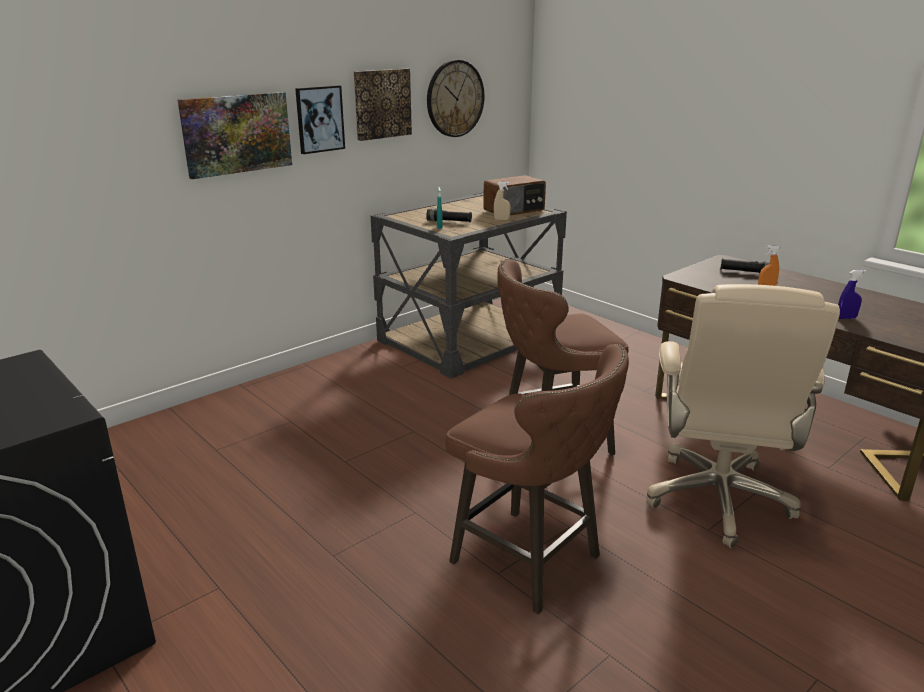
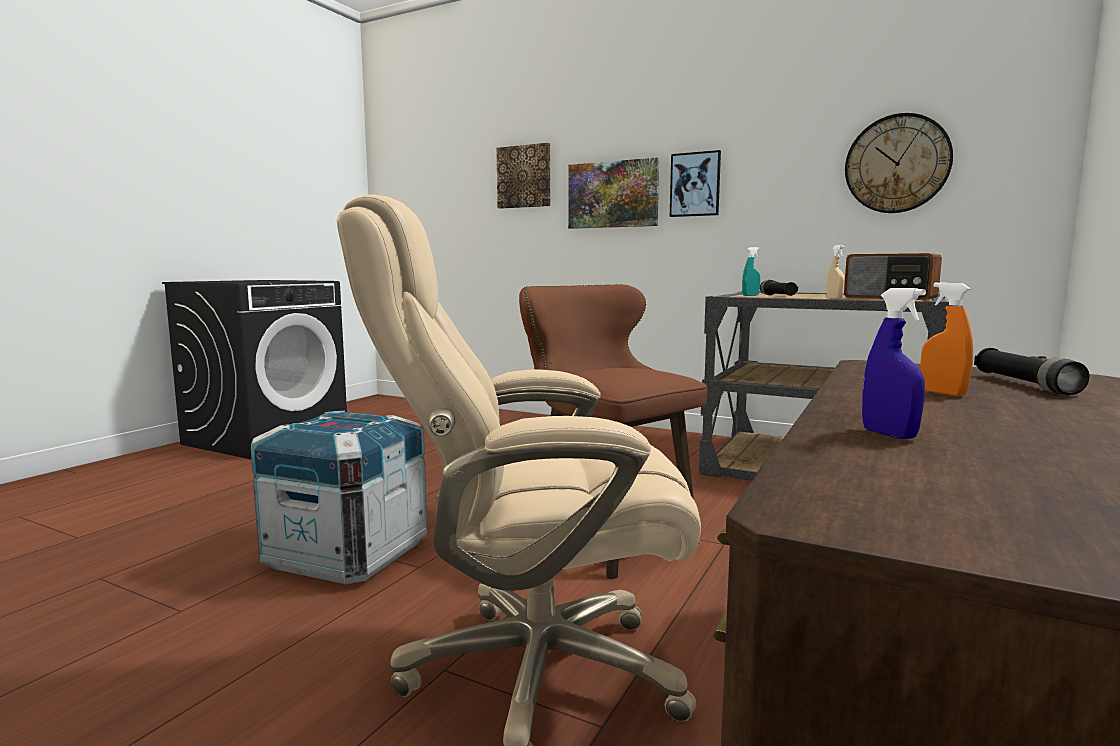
camera: 70 degrees right, 15 degrees down
picture [354,68,412,141] -> picture moved to [497,143,551,209]
brown stool [445,344,629,614] -> crate [251,411,428,585]

